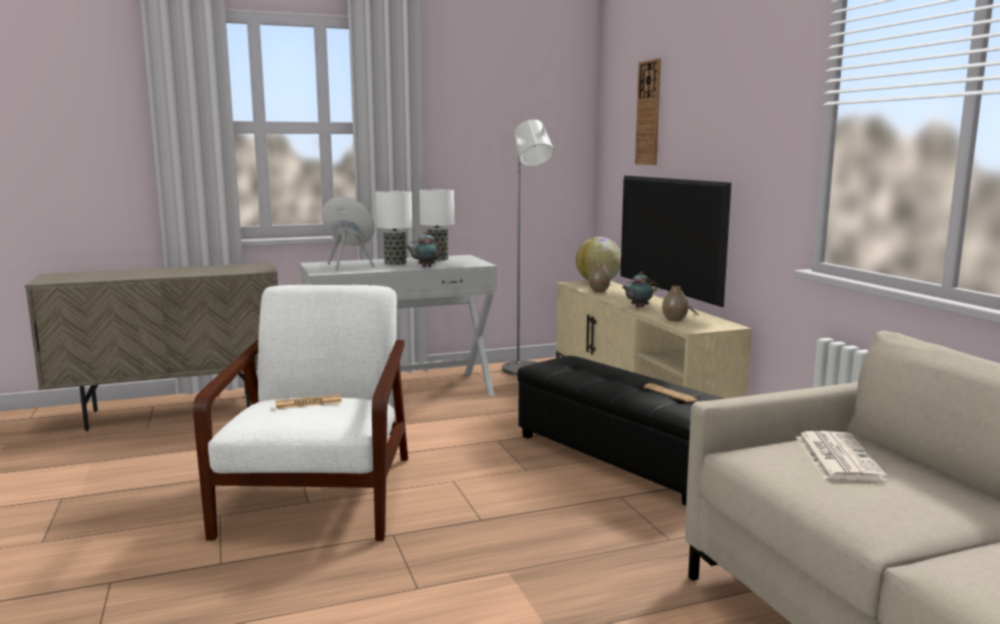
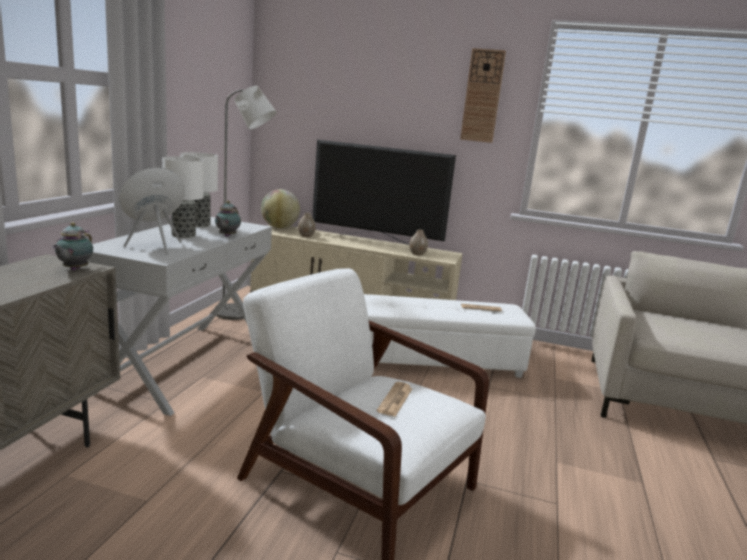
camera: 55 degrees left, 5 degrees up
black ottoman [517,356,725,505] -> white ottoman [364,294,536,378]
teapot [622,272,657,308] -> teapot moved to [52,222,93,270]
wall clock [635,58,661,165] -> wall clock moved to [460,48,506,143]
newspaper [796,431,888,481] -> none

